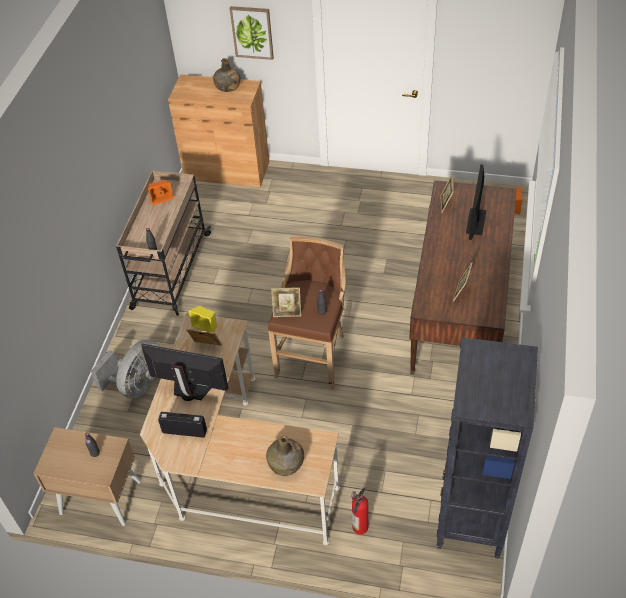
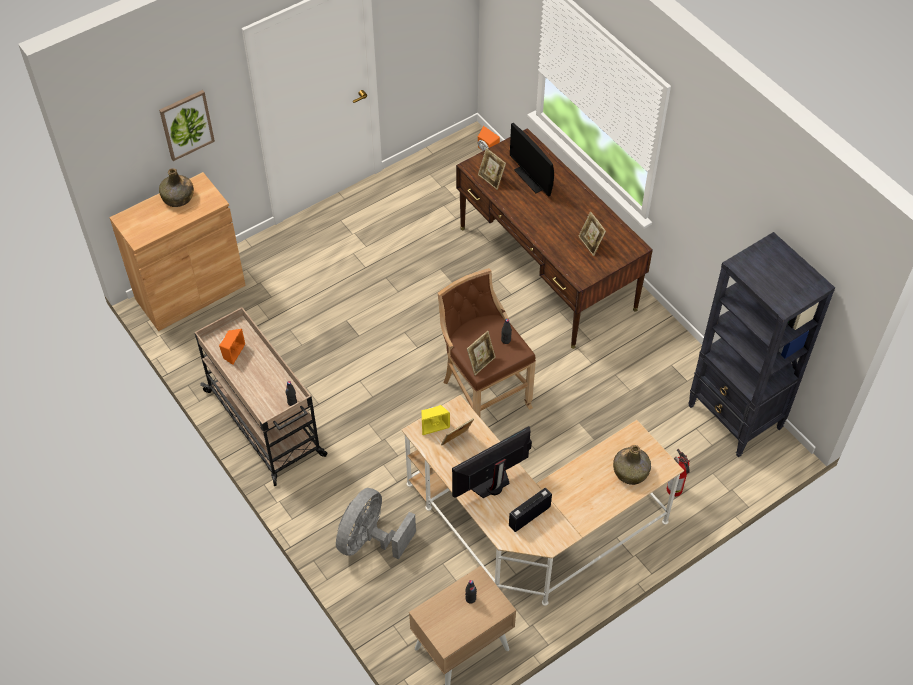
camera: 50 degrees left, 5 degrees up
grey fan [91,340,160,398] -> grey fan turned 135 degrees counterclockwise [336,488,416,559]

